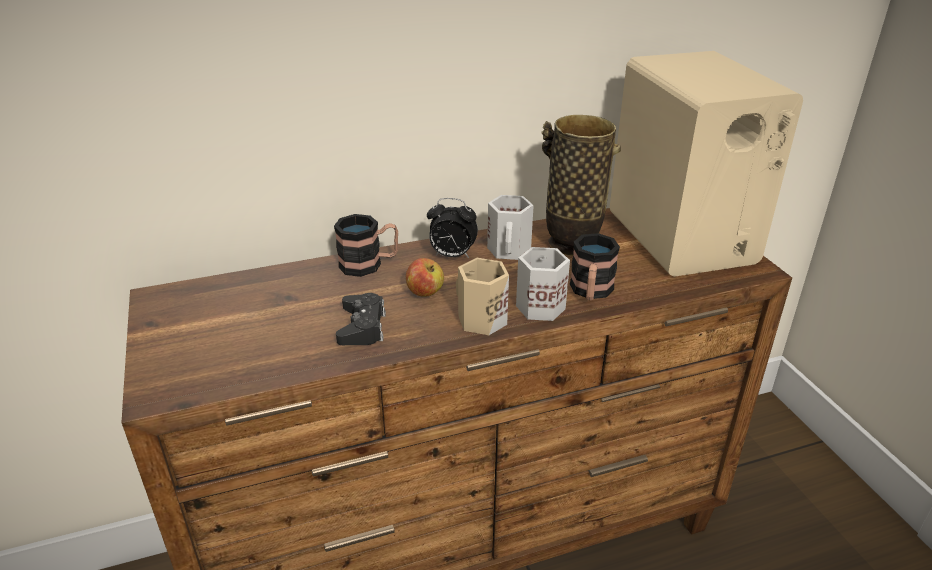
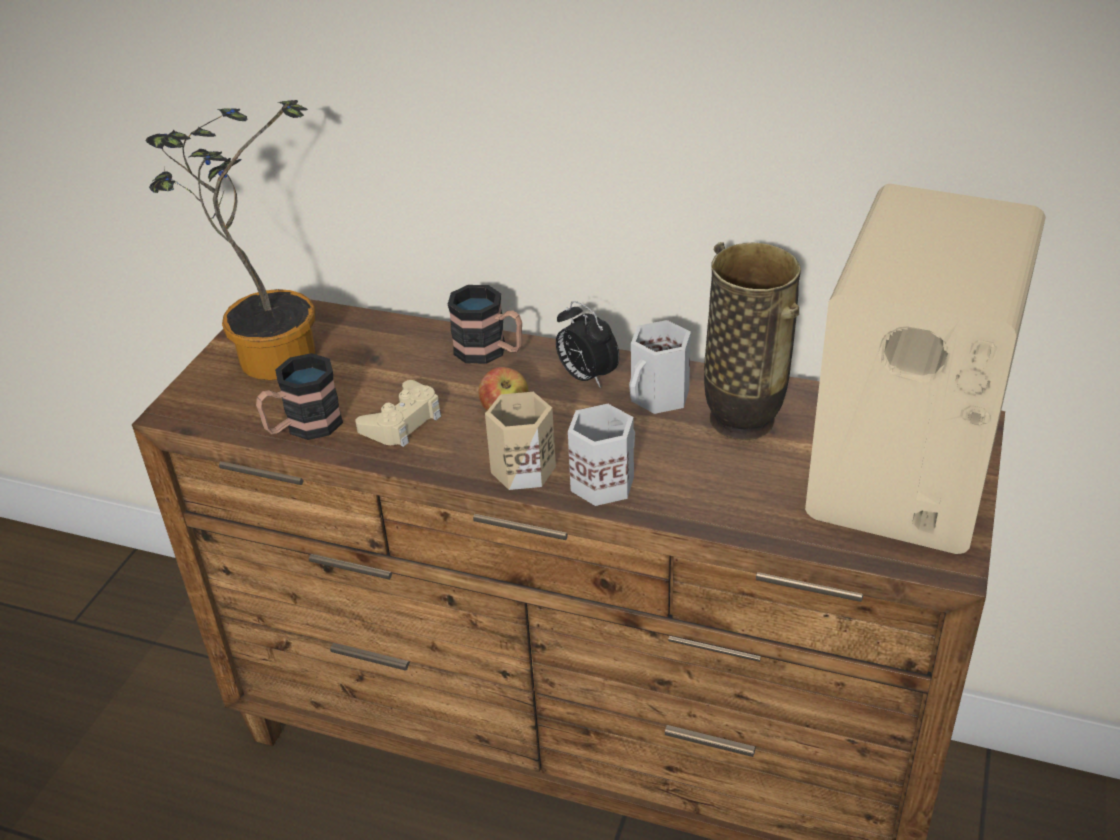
camera: 40 degrees right, 5 degrees up
black game controller [336,293,386,345] -> beige game controller [355,380,441,447]
mug [570,233,620,300] -> mug moved to [256,353,343,440]
none -> potted plant [146,100,316,380]

